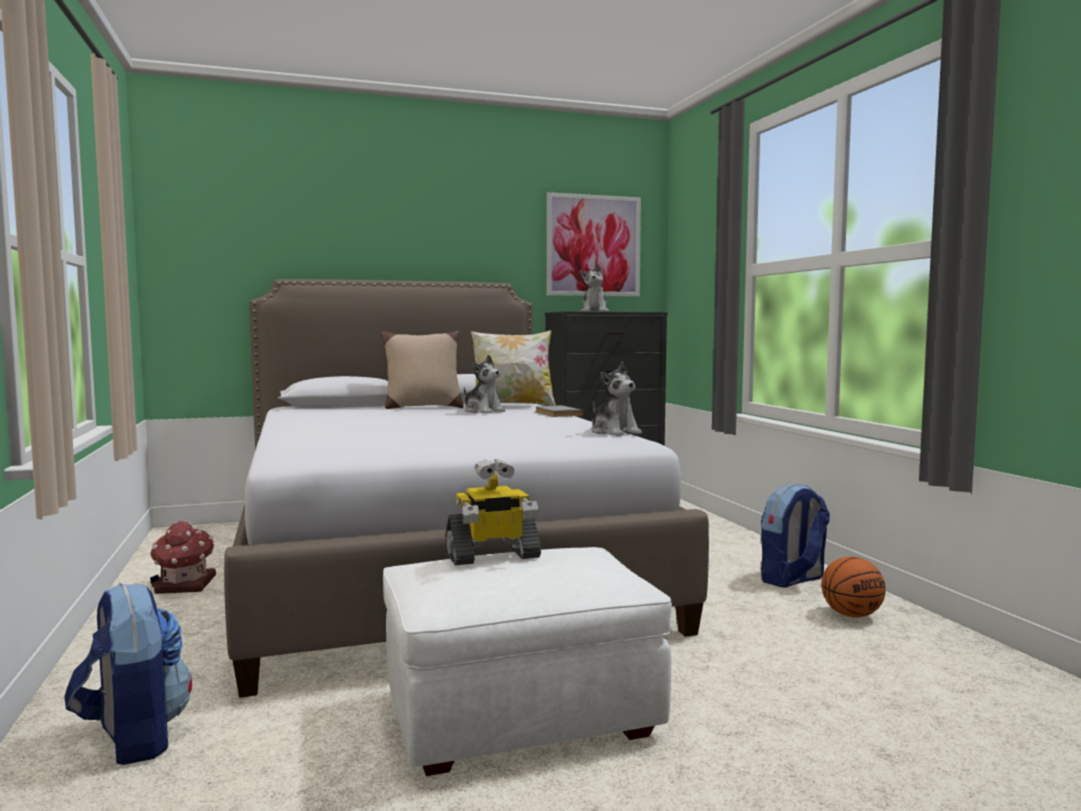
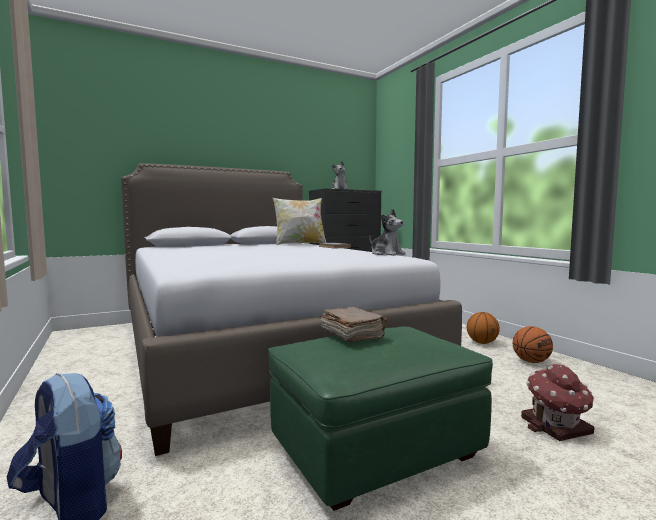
camera: 10 degrees left, 0 degrees up
toy house [150,521,216,594] -> toy house moved to [521,364,595,441]
beige pillow [380,331,464,409] -> none
white ottoman [383,547,672,776] -> green ottoman [268,326,493,511]
toy robot [445,459,541,565] -> brown book [320,307,387,342]
plush toy [464,355,506,414] -> none
picture [547,192,641,297] -> none
backpack [761,484,830,588] -> basketball [467,312,500,344]

